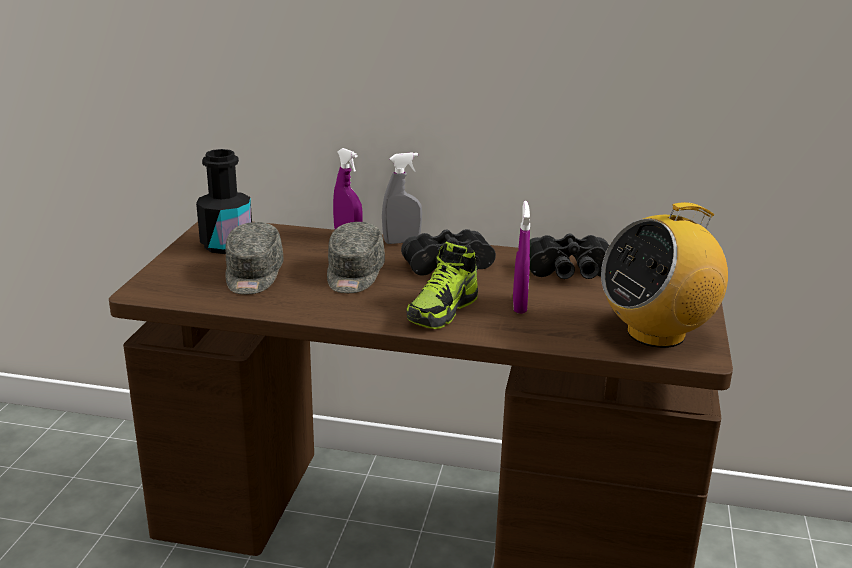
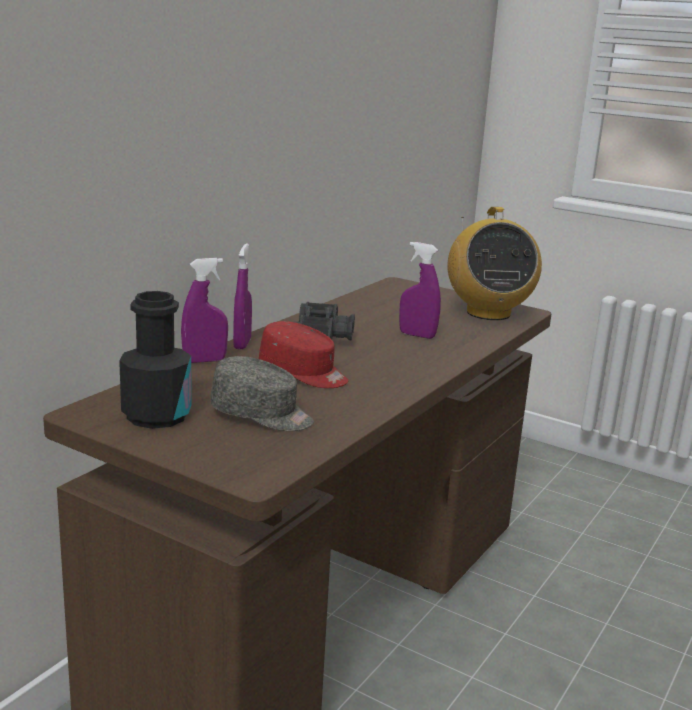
camera: 70 degrees left, 5 degrees down
grey cap [327,222,385,293] -> red cap [259,321,348,388]
grey spray bottle [382,152,422,244] -> purple spray bottle [233,243,252,349]
shoe [406,241,478,329] -> none
black binoculars [530,234,609,279] -> none

